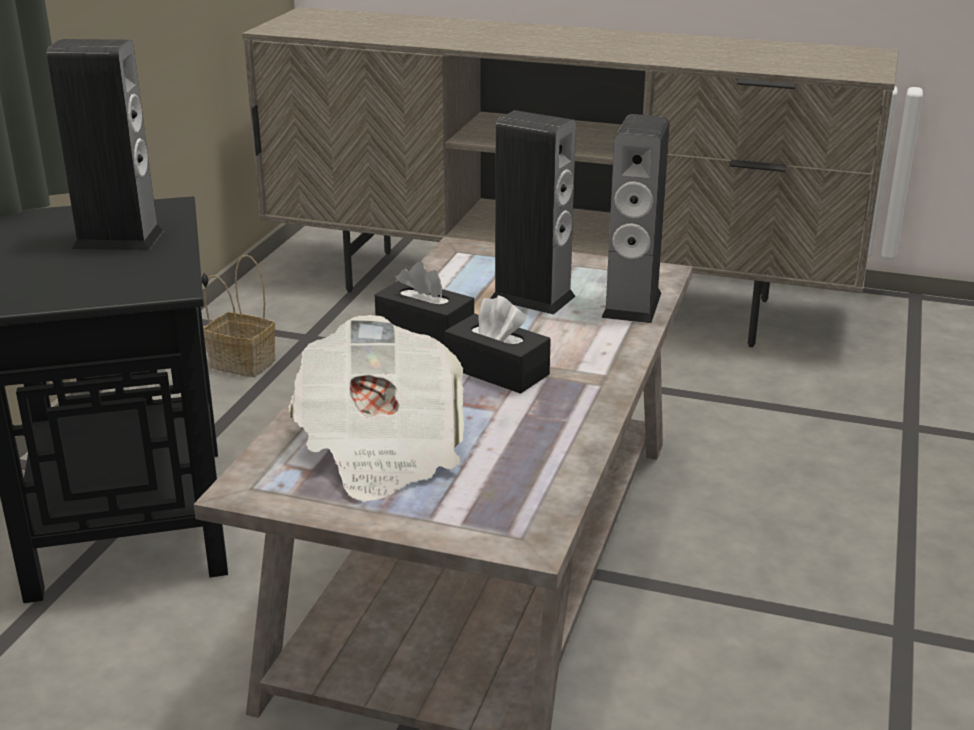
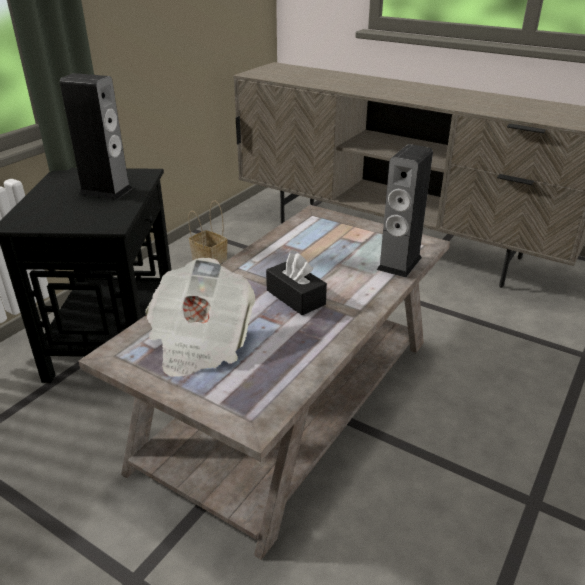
camera: 15 degrees right, 5 degrees up
black tissue box [375,262,474,346] -> none
speaker [490,110,576,315] -> none

